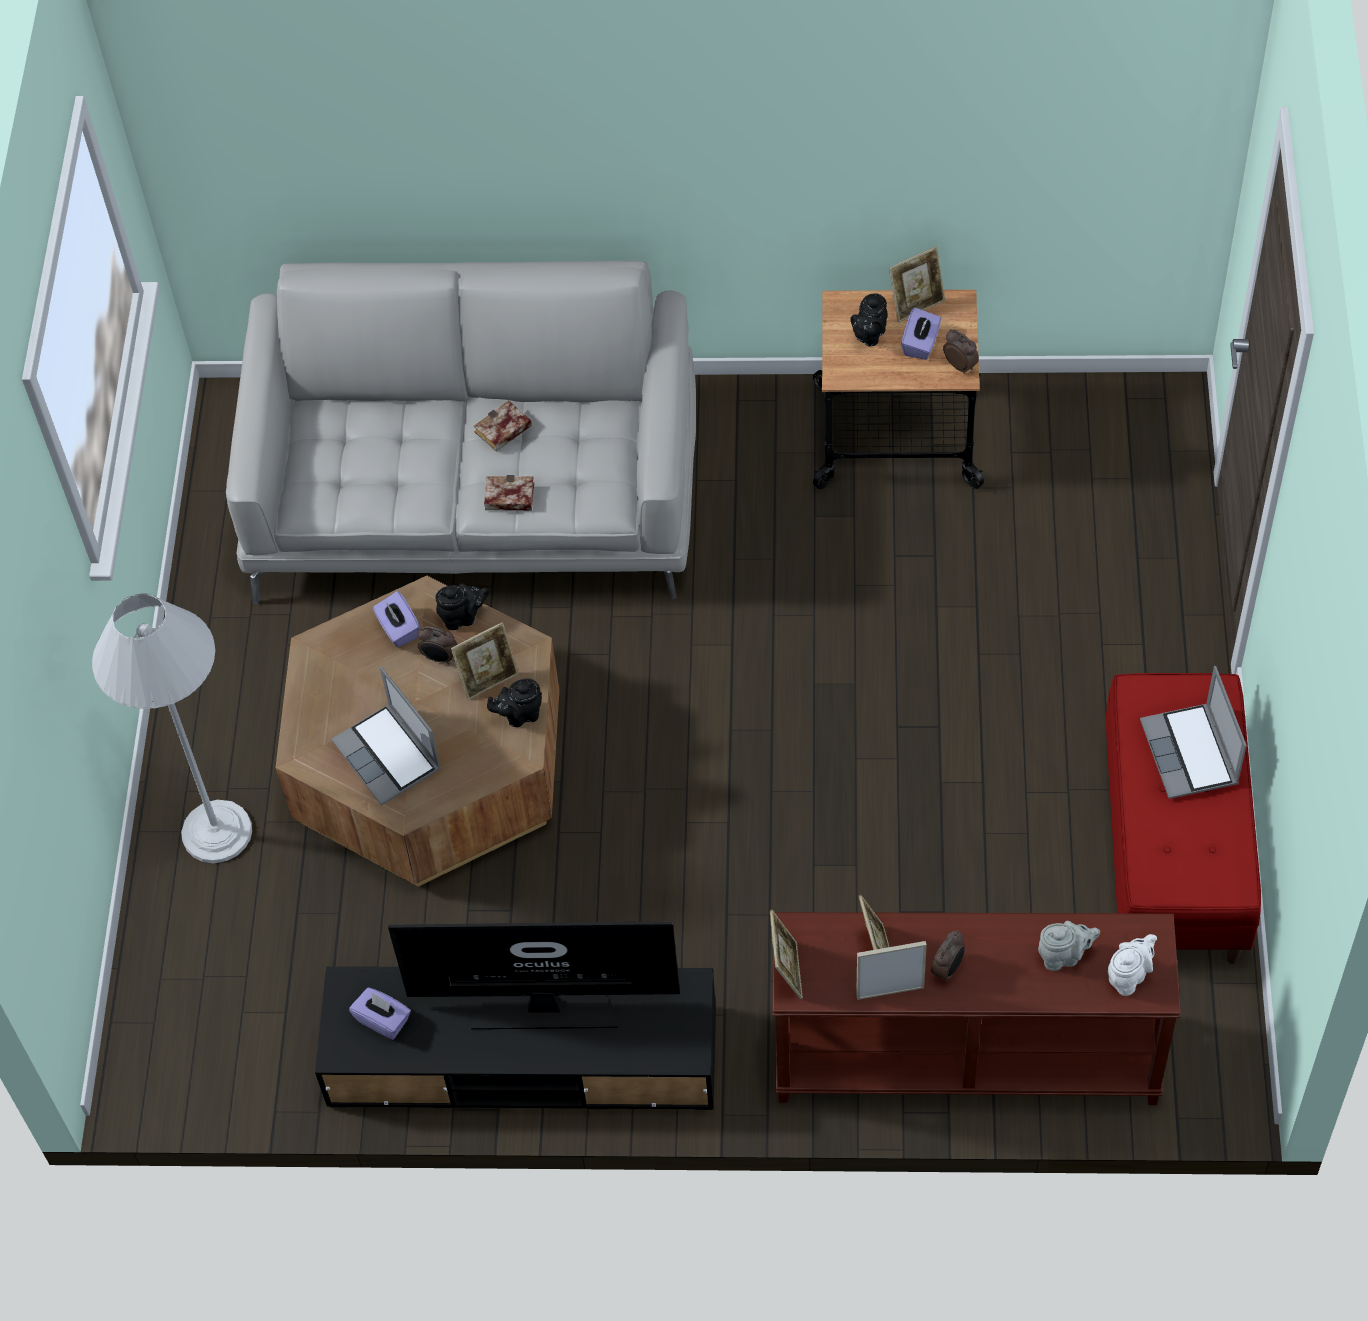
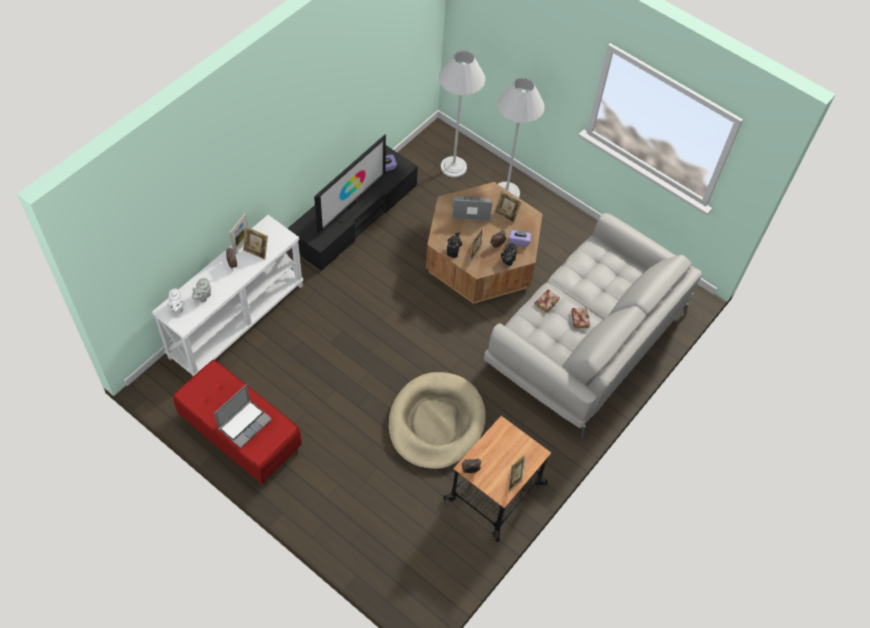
camera: 120 degrees right, 0 degrees up
picture frame [770,910,803,999] -> picture frame moved to [494,191,522,223]
brown console table [772,912,1181,1105] -> white console table [152,215,303,376]
black teapot [851,293,888,347] -> none
purple tissue box [901,307,941,360] -> none
laptop [1140,666,1247,799] -> laptop turned 105 degrees clockwise [214,385,272,448]
none -> beige dog bed [388,372,486,470]
none -> white floor lamp [439,50,485,178]

